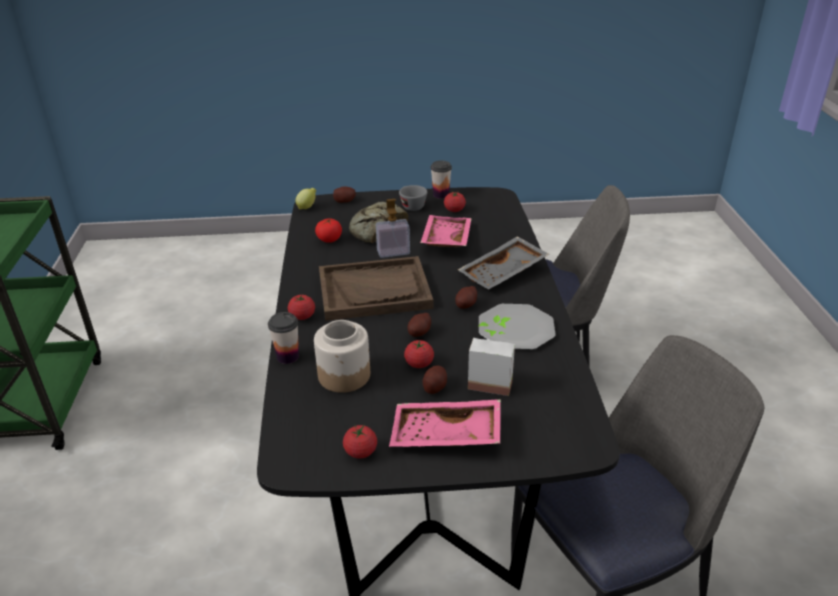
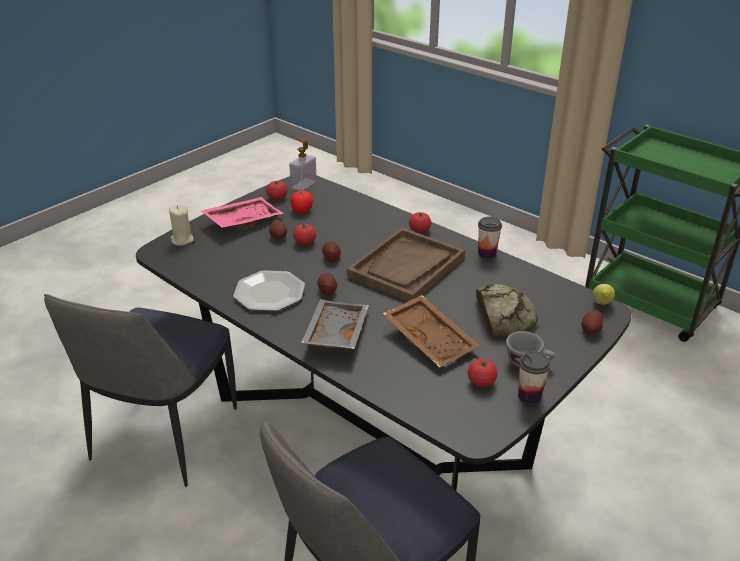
camera: 135 degrees right, 0 degrees up
cup [268,312,299,364] -> cup moved to [478,217,502,259]
jar [314,320,370,393] -> none
tomato [315,218,342,243] -> tomato moved to [290,190,313,213]
soap dispenser [376,199,410,258] -> soap dispenser moved to [289,136,317,191]
pink tray [420,215,472,247] -> brown tray [383,295,480,368]
potted plant [468,315,515,396] -> none
none -> beige candle [169,204,194,246]

